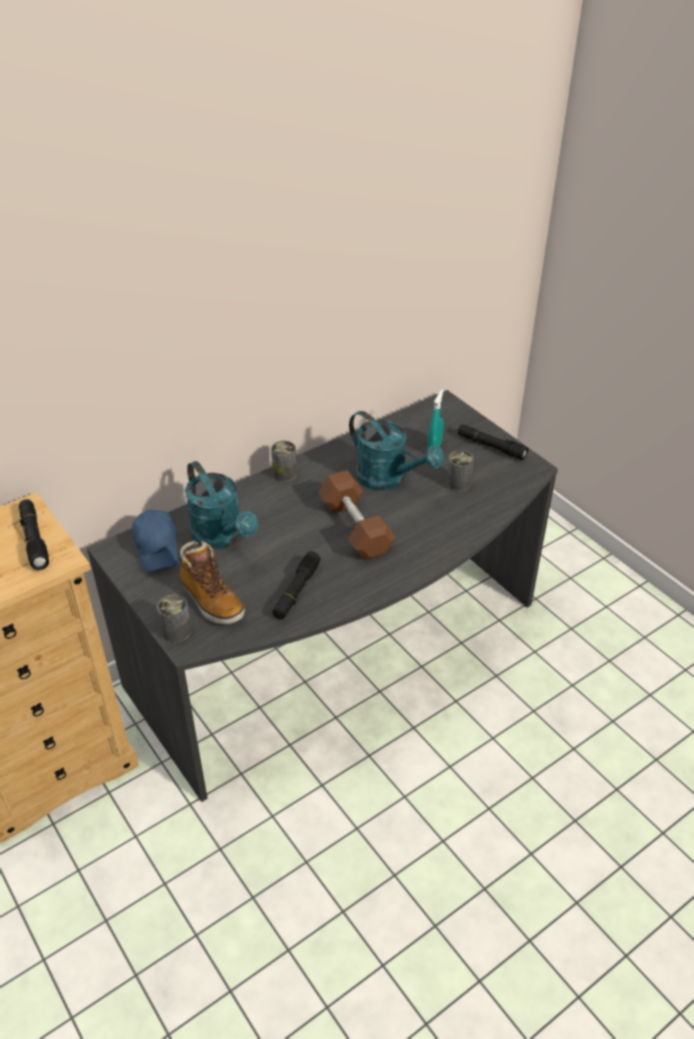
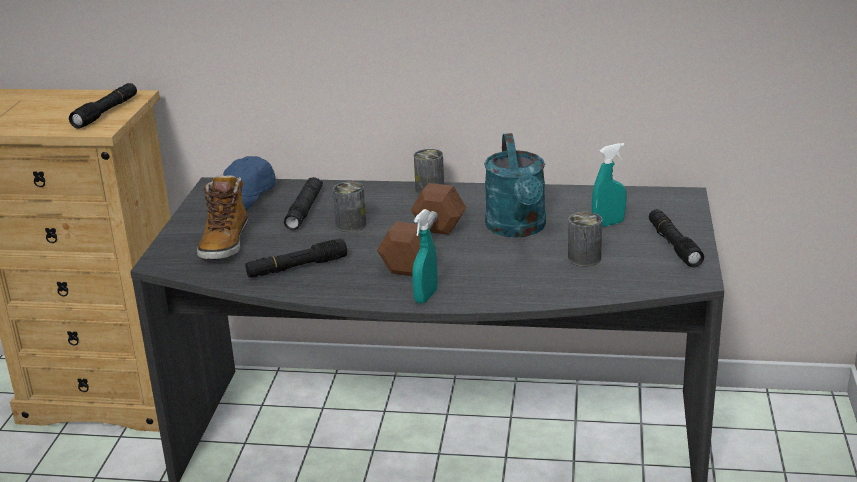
camera: 45 degrees right, 15 degrees down
can [157,595,192,643] -> can moved to [333,182,367,232]
turquoise watering can [185,461,258,549] -> black flashlight [284,177,323,230]
none -> turquoise spray bottle [412,209,438,304]

